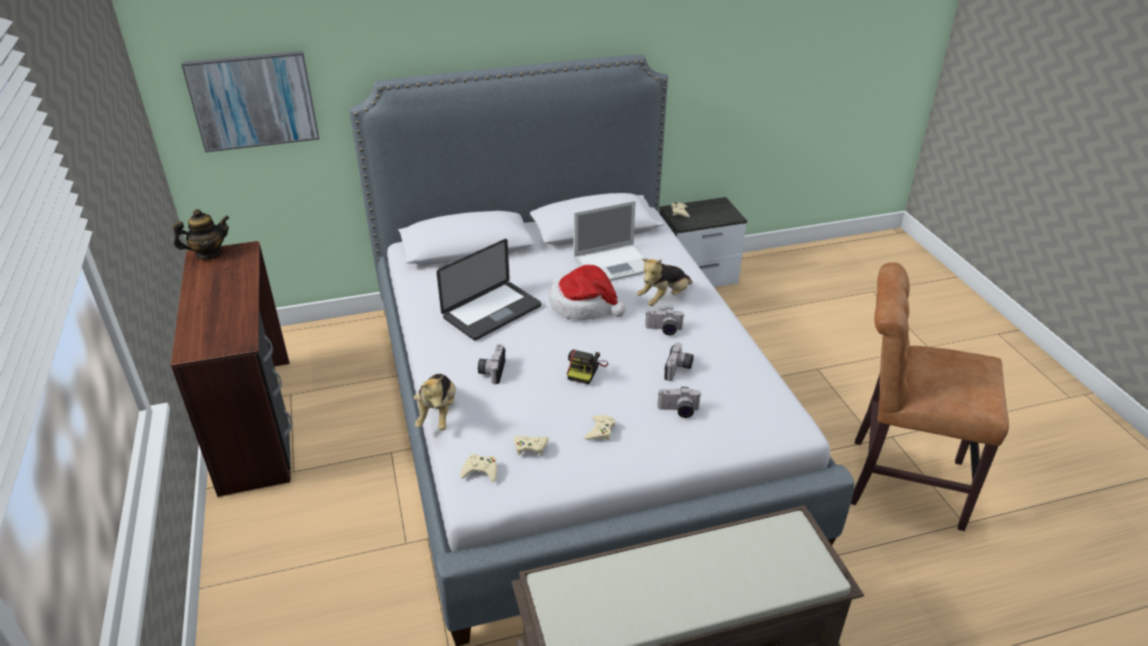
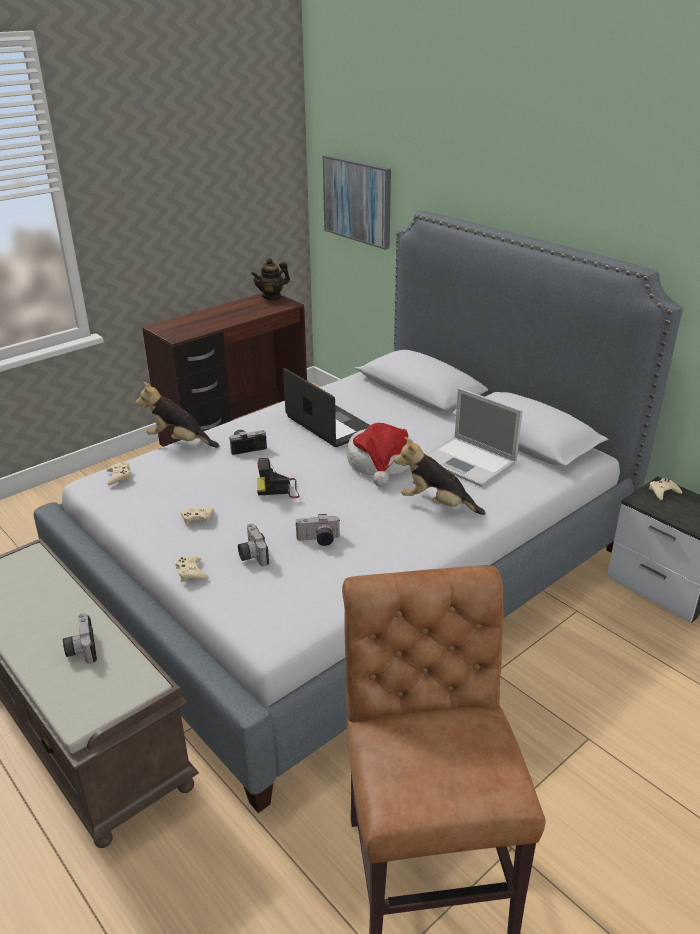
camera: 65 degrees right, 5 degrees down
teapot [173,209,229,260] -> teapot turned 105 degrees clockwise [251,258,290,301]
plush toy [414,374,456,430] -> plush toy turned 45 degrees clockwise [136,382,219,448]
laptop [437,239,541,340] -> laptop turned 150 degrees counterclockwise [283,368,370,447]
beige game controller [514,436,549,456] -> beige game controller moved to [175,556,209,582]
camera [645,308,684,336] -> camera moved to [63,613,97,664]

